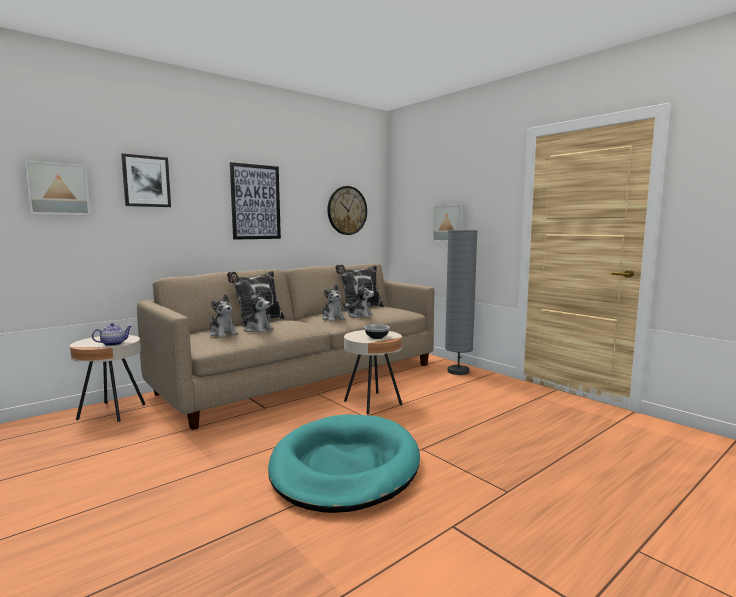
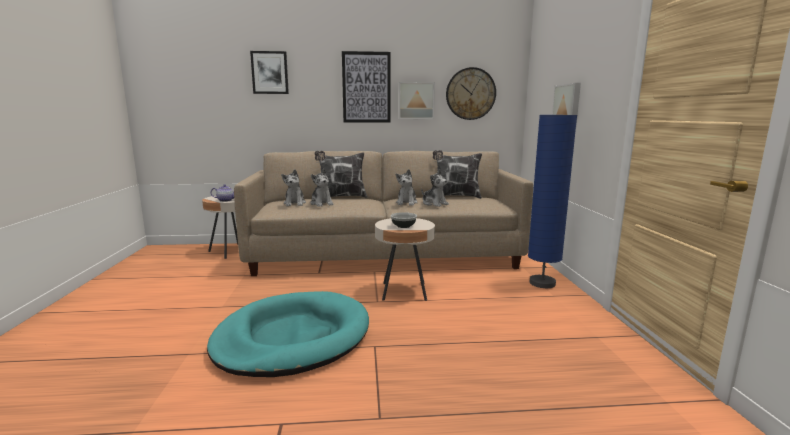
camera: 35 degrees right, 5 degrees up
picture [24,160,91,215] -> picture moved to [398,82,435,119]
grey floor lamp [445,230,477,375] -> blue floor lamp [528,115,577,288]

